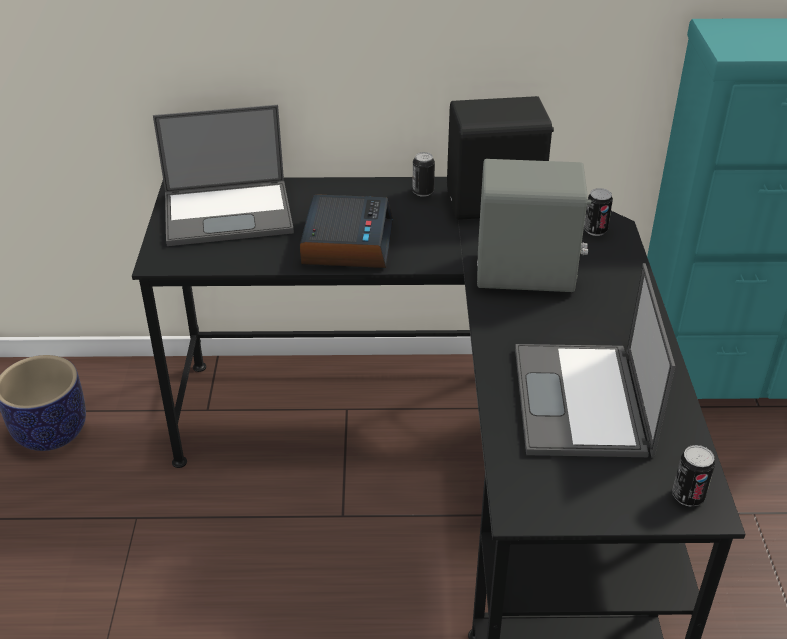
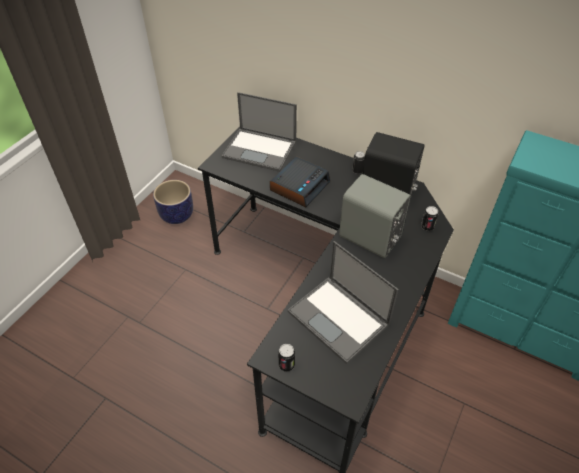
camera: 30 degrees right, 10 degrees up
laptop [515,263,675,458] -> laptop turned 75 degrees counterclockwise [288,241,398,364]
can [673,445,715,507] -> can moved to [278,344,295,372]

